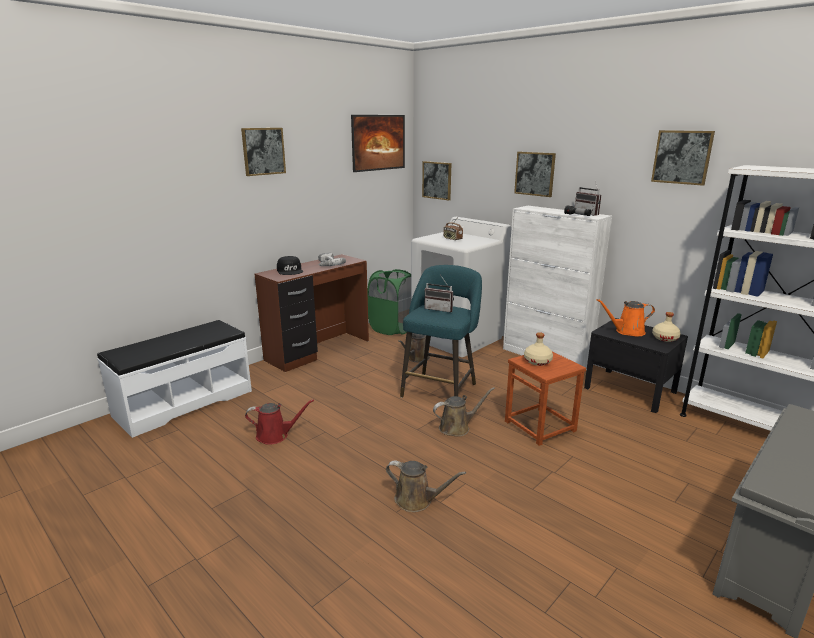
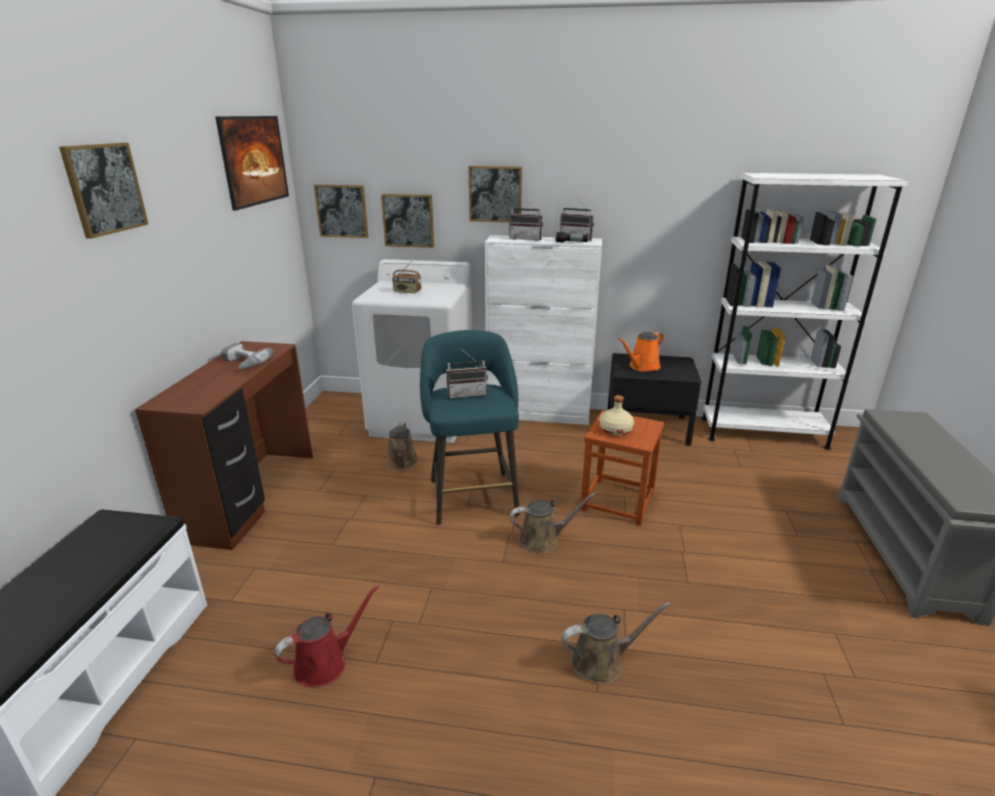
camera: 35 degrees left, 5 degrees up
black cap [277,256,303,275] -> none
green laundry basket [367,269,411,335] -> none
brown watering can [433,387,495,437] -> brown watering can turned 45 degrees clockwise [510,493,596,553]
picture [651,130,715,186] -> picture moved to [381,194,434,248]
beige bottle [652,312,681,342] -> none
none -> radio [509,200,543,241]

